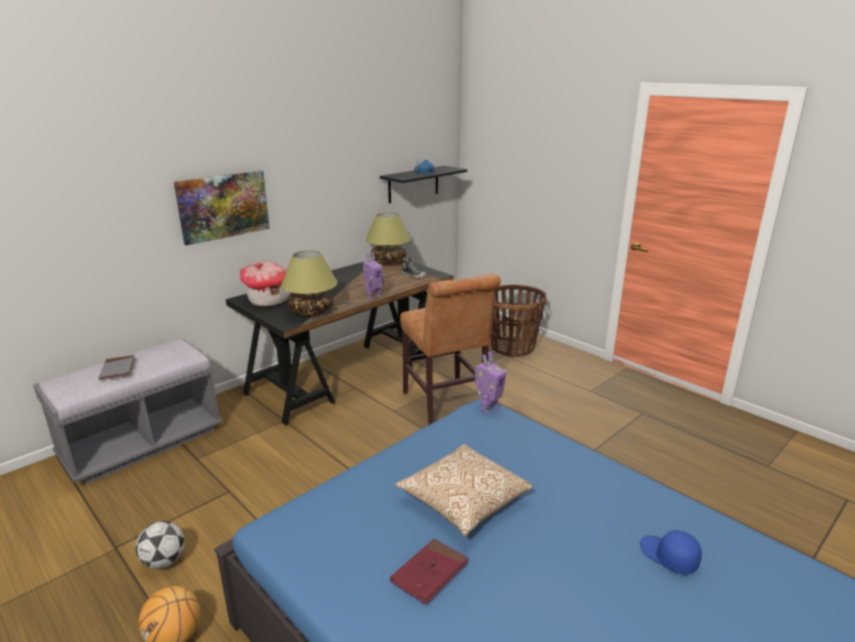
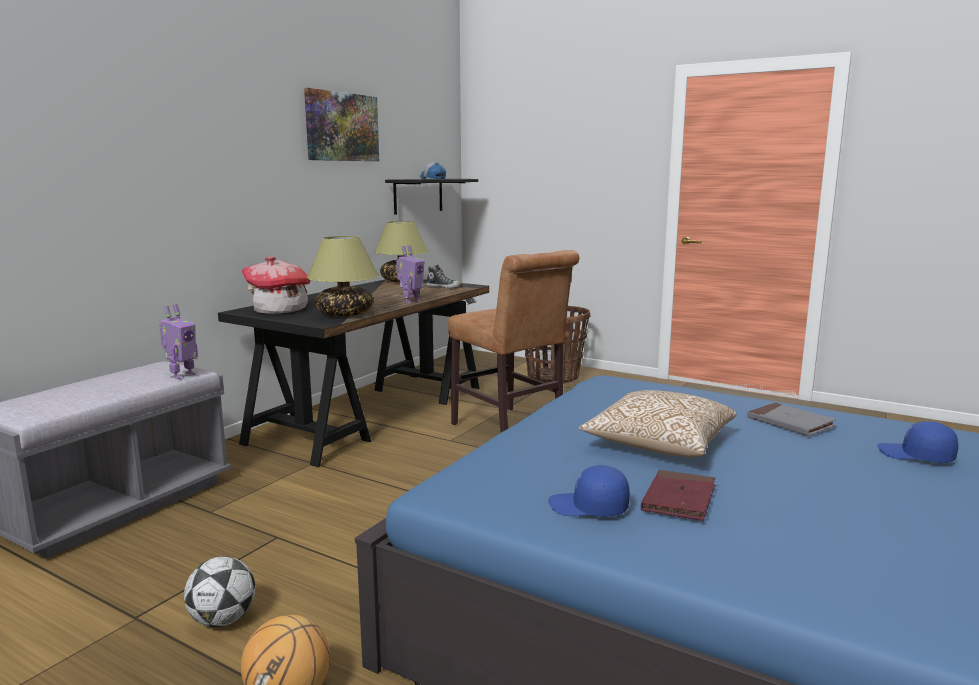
camera: 15 degrees left, 10 degrees down
grey book [99,355,136,381] -> grey book moved to [747,402,836,436]
picture [174,170,270,245] -> picture moved to [304,88,379,161]
toy robot [475,352,507,414] -> toy robot moved to [159,304,198,379]
none -> blue cap [548,465,630,517]

